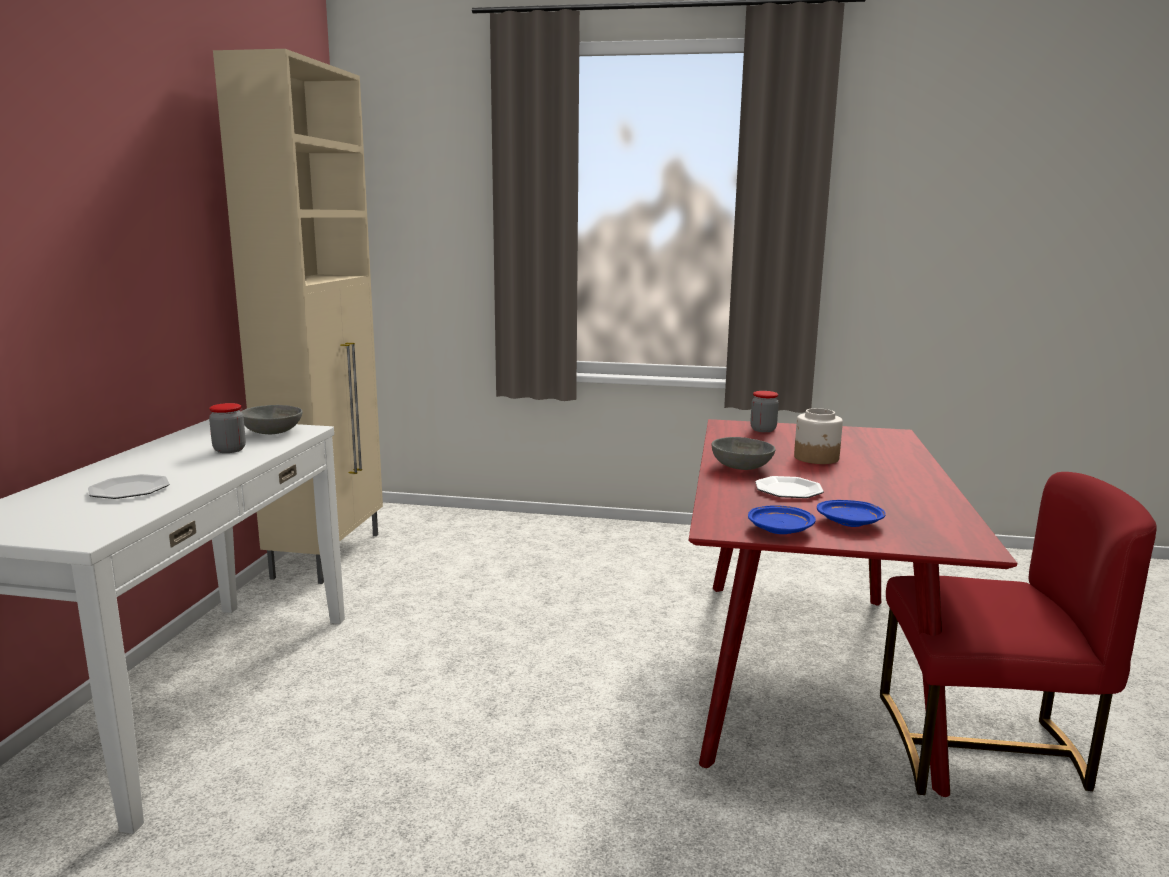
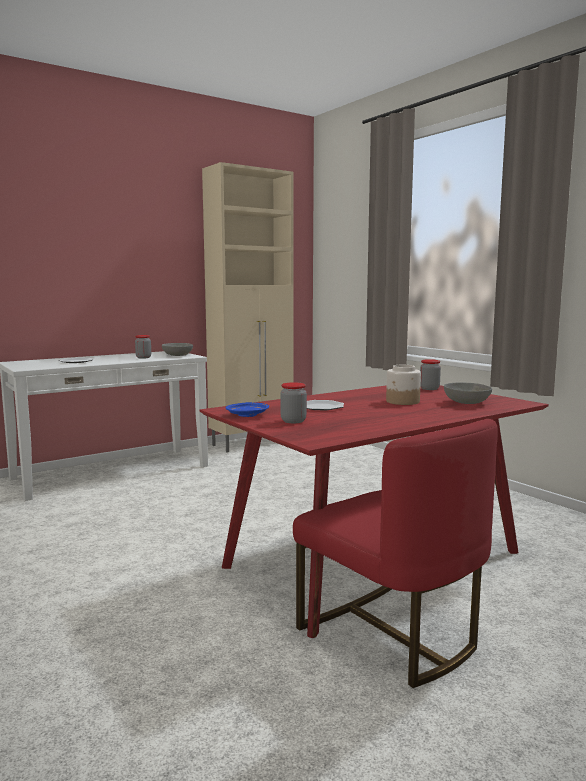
camera: 45 degrees right, 5 degrees down
grey bowl [711,437,775,470] -> grey bowl moved to [444,382,492,404]
blue plate [817,500,886,527] -> jar [280,382,307,423]

